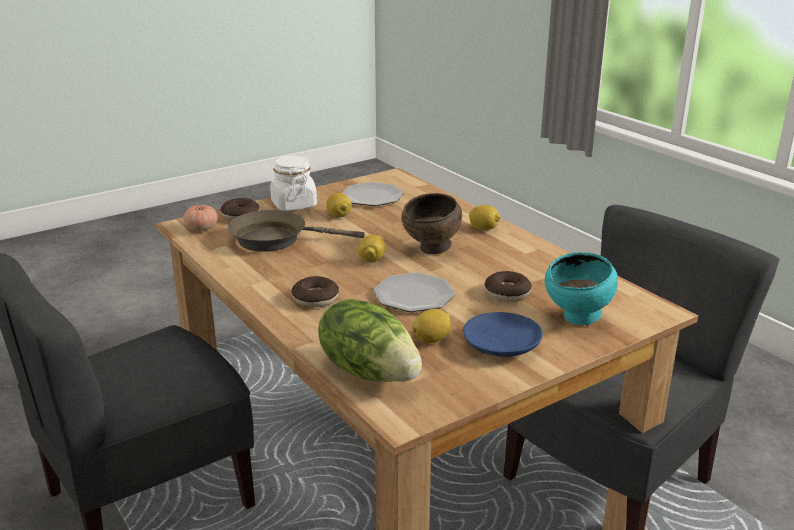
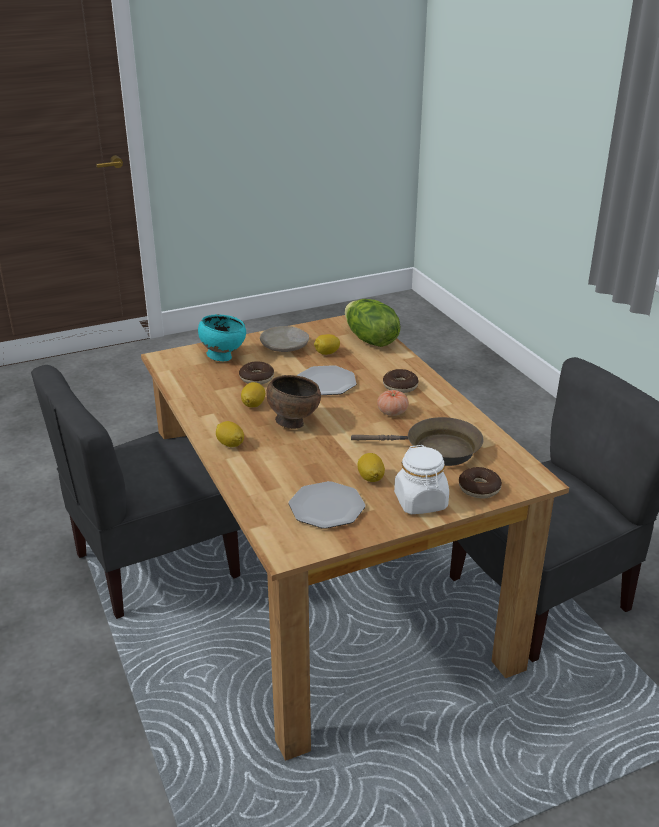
camera: 170 degrees left, 5 degrees up
tomato [183,205,218,231] -> tomato moved to [377,390,409,416]
lemon [358,235,385,263] -> lemon moved to [241,382,265,407]
blue plate [463,312,543,357] -> beige plate [260,326,309,352]

